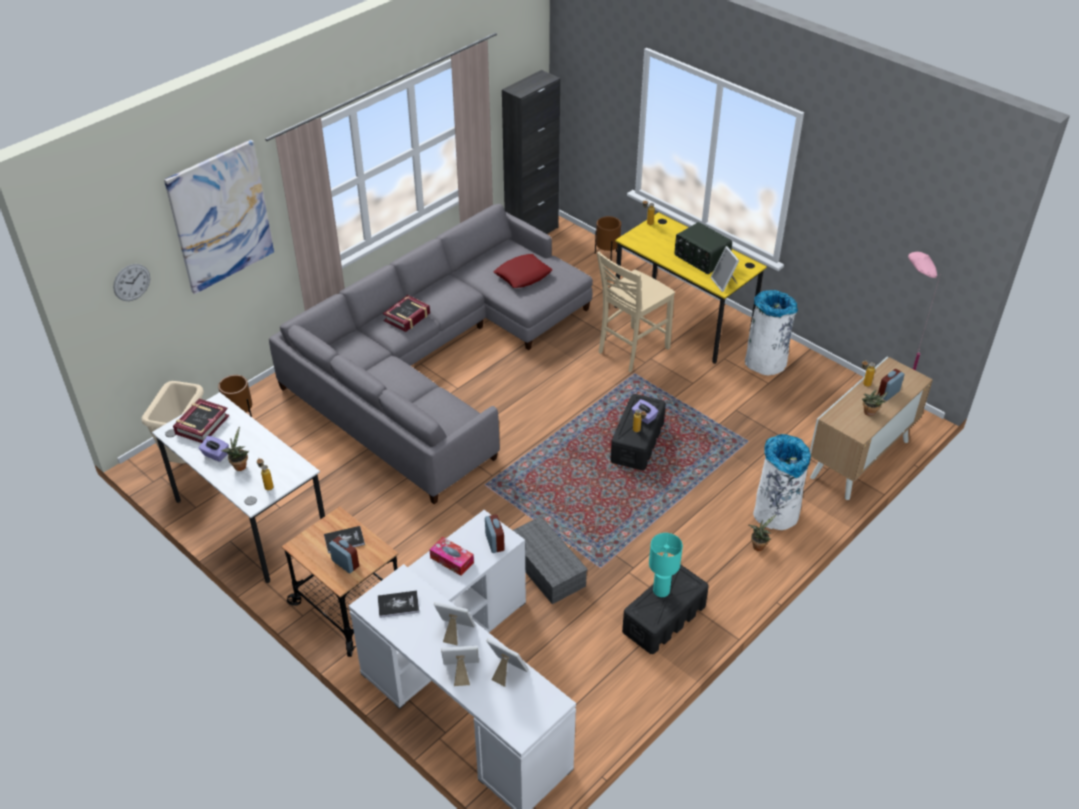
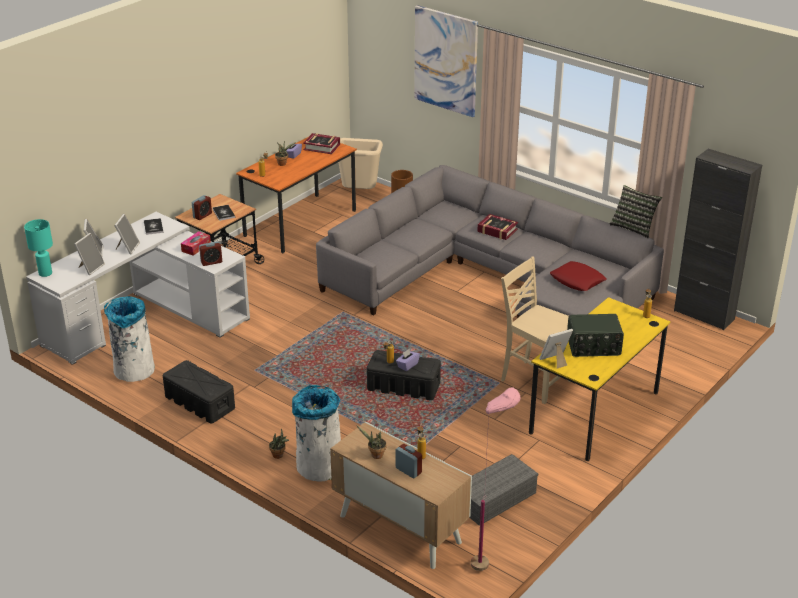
camera: 85 degrees right, 10 degrees down
wall clock [113,264,150,301] -> none
white desk [152,392,325,583] -> orange desk [236,137,357,253]
grey storage box [513,516,588,604] -> grey storage box moved to [469,454,538,526]
brown planter [595,216,621,260] -> none
turquoise table lamp [649,533,683,597] -> turquoise table lamp moved to [24,219,53,277]
radio [674,222,732,274] -> radio turned 135 degrees counterclockwise [567,314,624,357]
white trash can [745,290,798,375] -> white trash can moved to [104,296,155,382]
none -> pillow [610,185,662,239]

